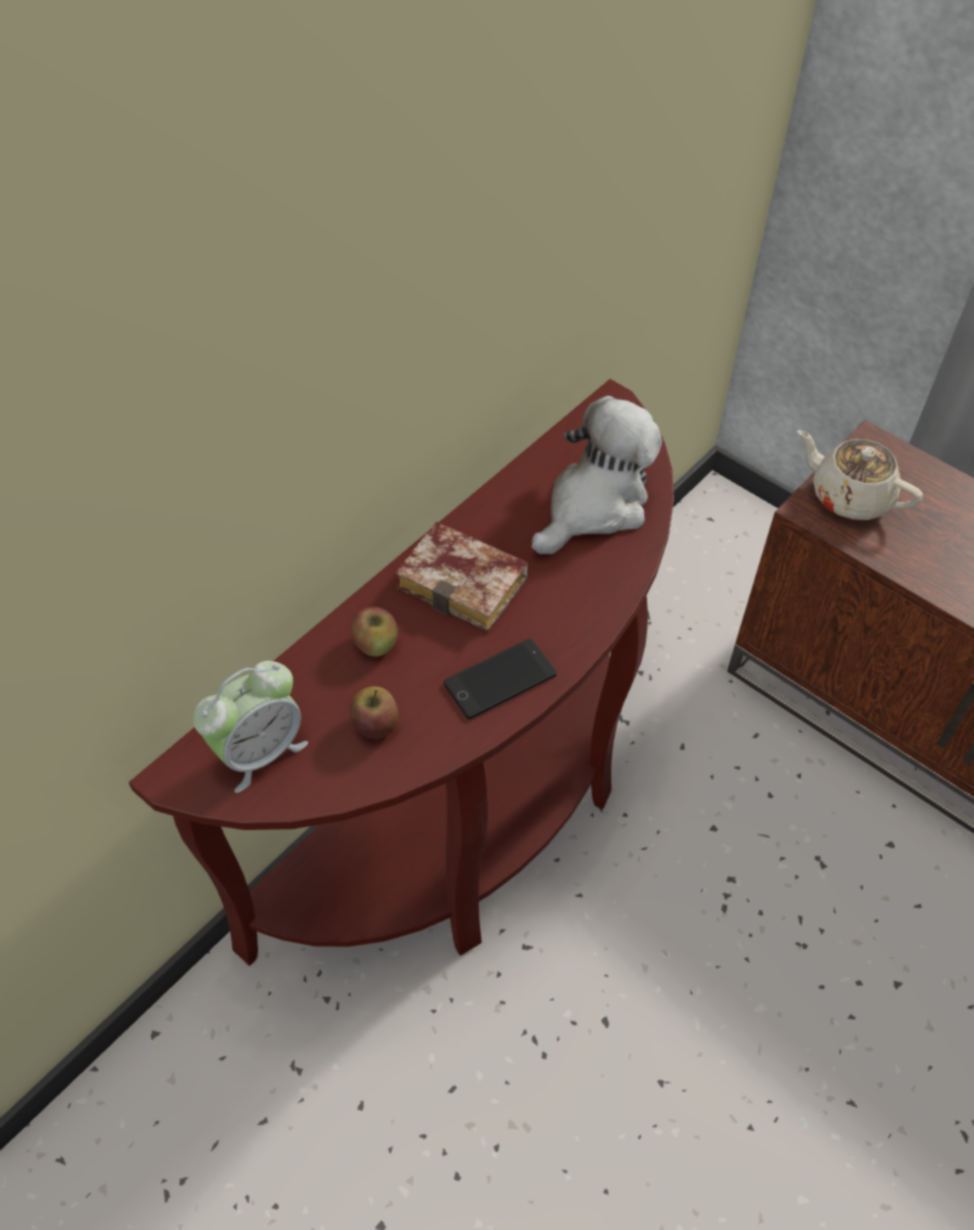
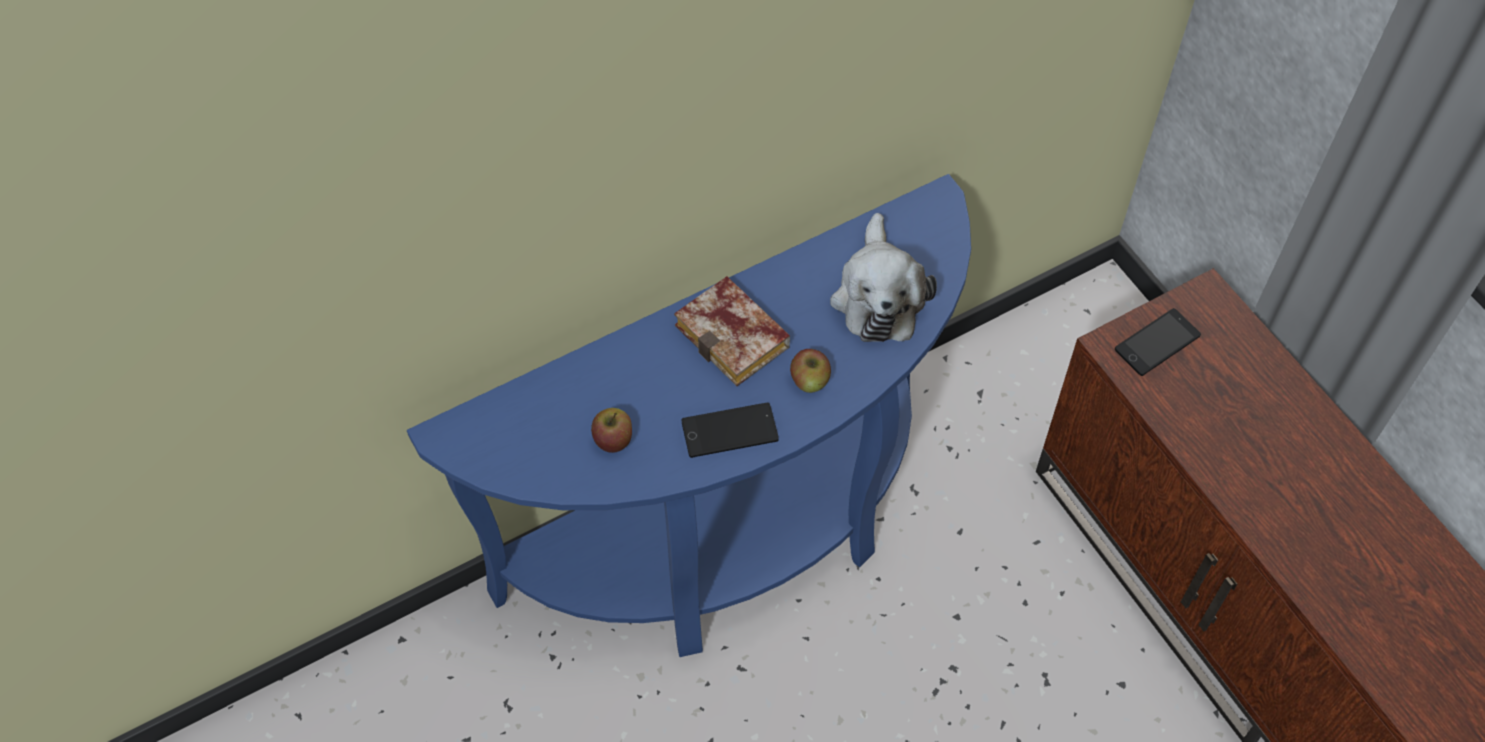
camera: 20 degrees right, 5 degrees up
brown console table [129,379,674,966] -> blue console table [407,174,971,657]
alarm clock [193,661,308,793] -> none
apple [350,607,398,657] -> apple moved to [790,349,831,393]
plush toy [531,396,662,554] -> plush toy turned 120 degrees clockwise [830,213,937,342]
beige teapot [797,430,923,520] -> phone [1115,308,1201,376]

